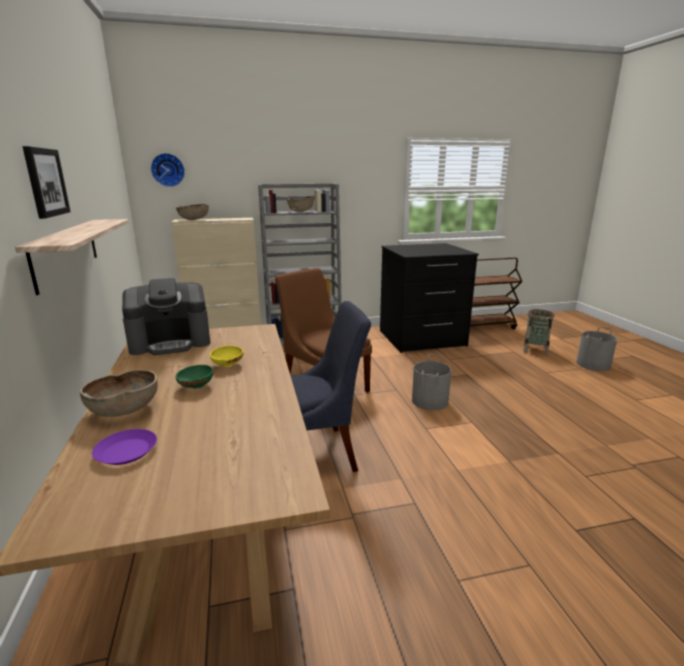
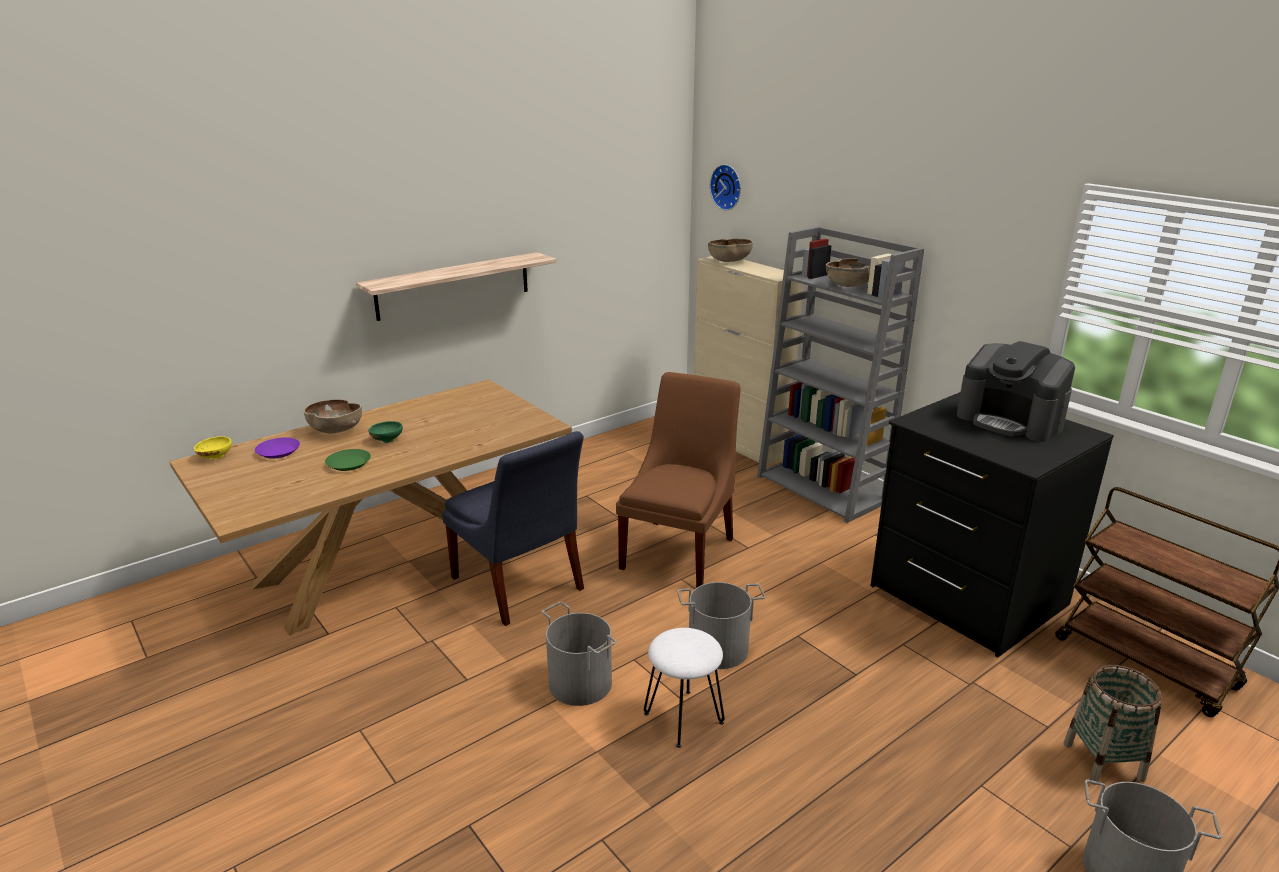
camera: 65 degrees right, 5 degrees up
picture [22,146,71,219] -> none
coffee machine [122,278,210,355] -> coffee machine moved to [957,341,1075,442]
yellow bowl [210,345,243,367] -> yellow bowl moved to [194,436,232,459]
none -> green plate [325,449,371,471]
none -> grey bucket [542,602,617,706]
none -> white stool [644,628,725,748]

